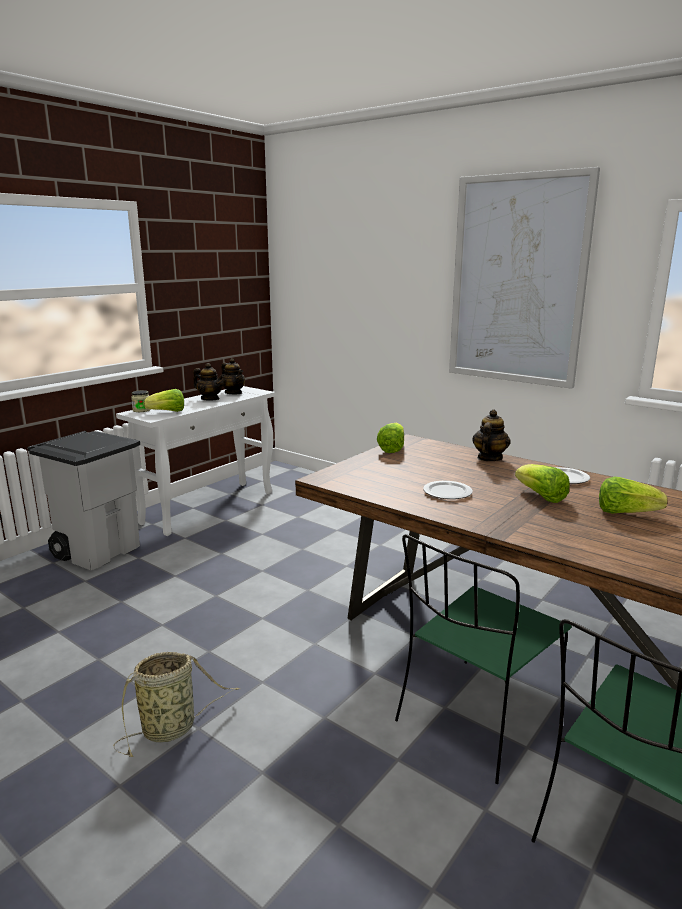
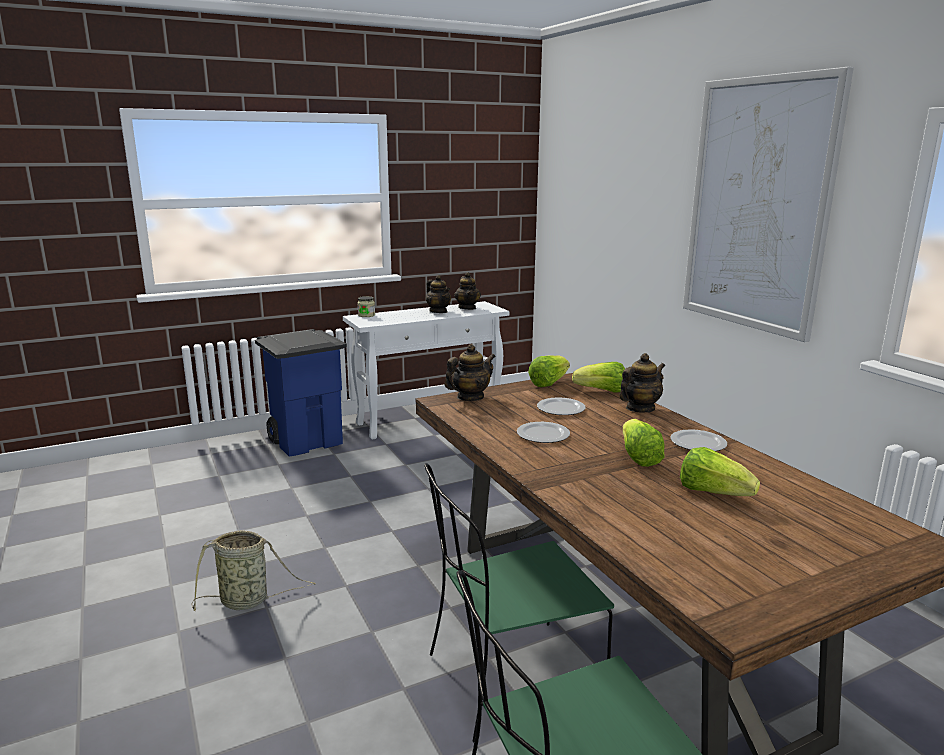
camera: 25 degrees right, 0 degrees up
grey trash can [27,431,140,570] -> blue trash can [255,329,347,456]
lettuce [144,389,184,412] -> lettuce moved to [572,362,625,393]
none -> teapot [445,344,496,401]
none -> plate [537,397,586,415]

